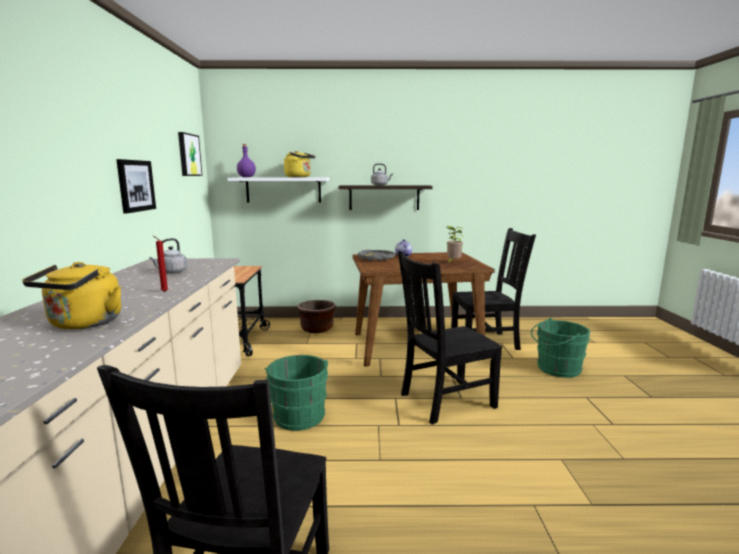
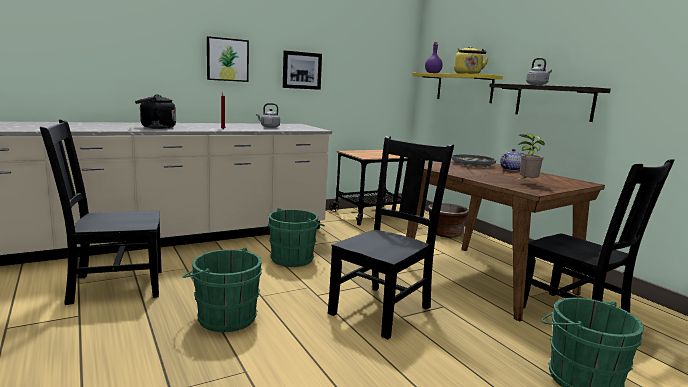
camera: 60 degrees right, 0 degrees up
yellow kettle [22,262,121,329] -> black kettle [135,94,176,129]
picture [178,132,202,176] -> picture moved to [207,36,249,82]
white shelf [227,178,330,203] -> yellow shelf [412,73,503,103]
black chair [398,250,502,425] -> black chair turned 90 degrees clockwise [328,136,454,339]
none -> green bucket [182,247,262,332]

